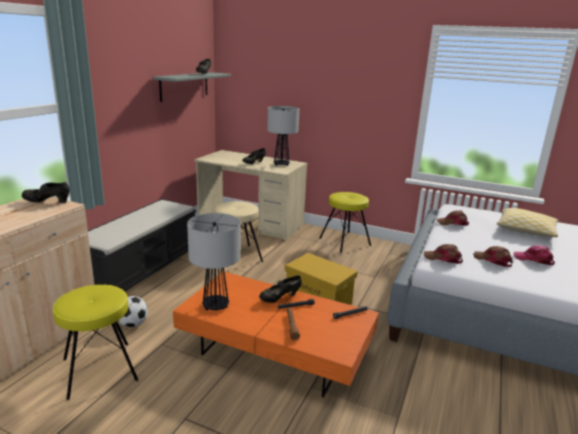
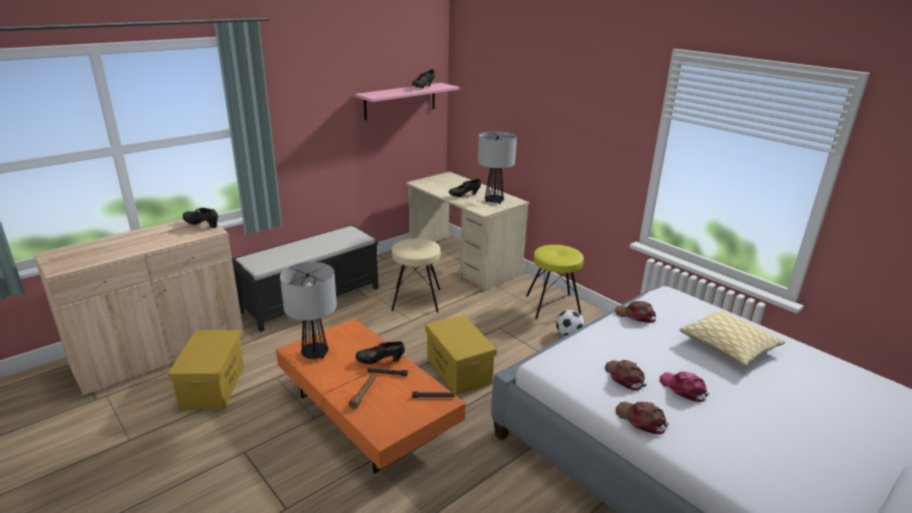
camera: 25 degrees right, 5 degrees up
yellow stool [53,285,138,400] -> yellow storage box [168,330,244,410]
football [118,296,148,327] -> football moved to [556,310,585,336]
grey shelf [153,72,231,102] -> pink shelf [355,83,460,120]
brown cap [424,244,463,264] -> brown cap moved to [616,402,669,435]

